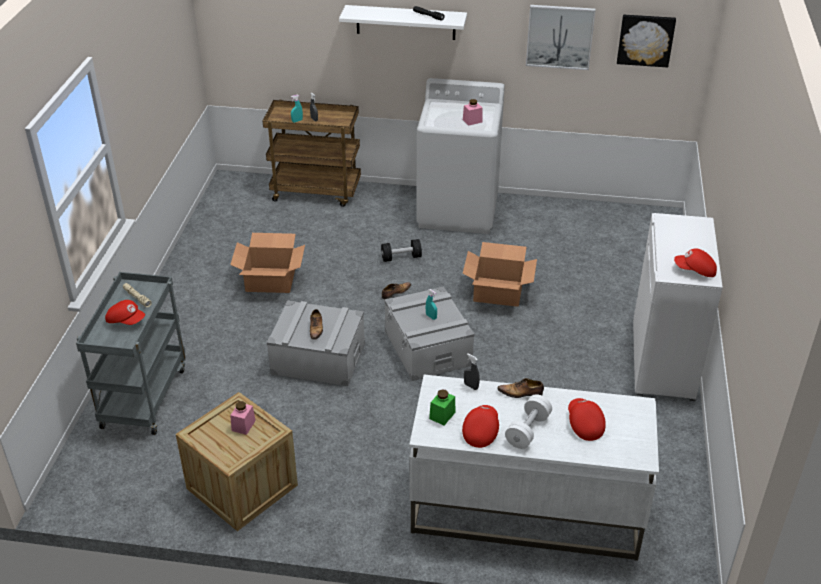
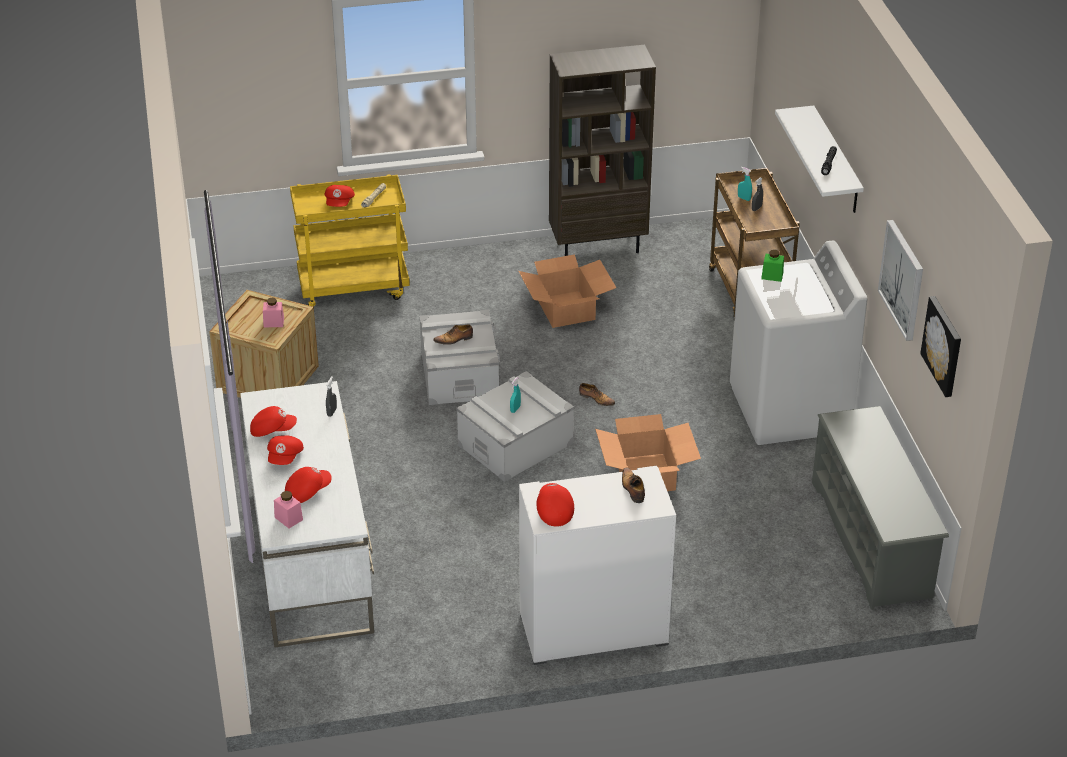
camera: 70 degrees right, 0 degrees up
grey cart [76,272,186,435] -> yellow cart [290,174,410,307]
black dumbbell [381,239,422,262] -> none
green jar [429,389,456,425] -> green jar moved to [761,250,784,282]
pink jar [463,99,482,126] -> pink jar moved to [274,491,303,528]
shoe [497,378,544,398] -> shoe moved to [622,468,645,503]
white dumbbell [505,394,552,449] -> red cap [267,436,304,465]
none -> brown bookcase [549,45,656,256]
none -> grey shoe rack [812,406,949,610]

